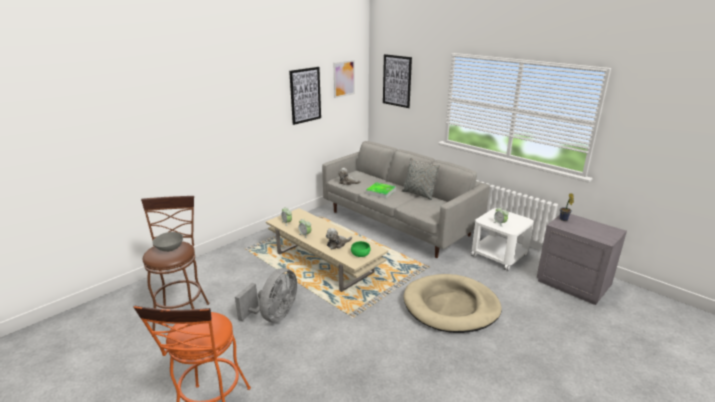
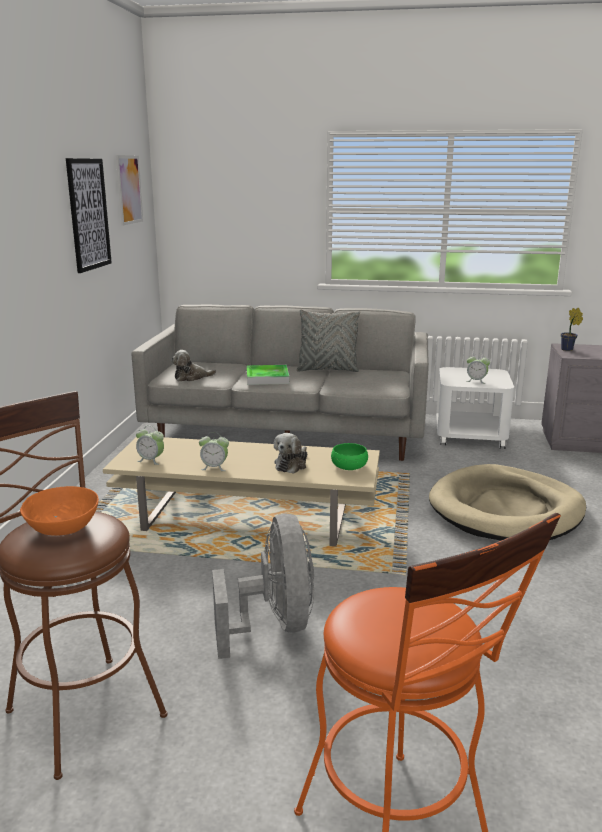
camera: 35 degrees left, 5 degrees down
grey bowl [152,232,183,252] -> orange bowl [20,486,99,536]
picture [383,54,412,108] -> none

